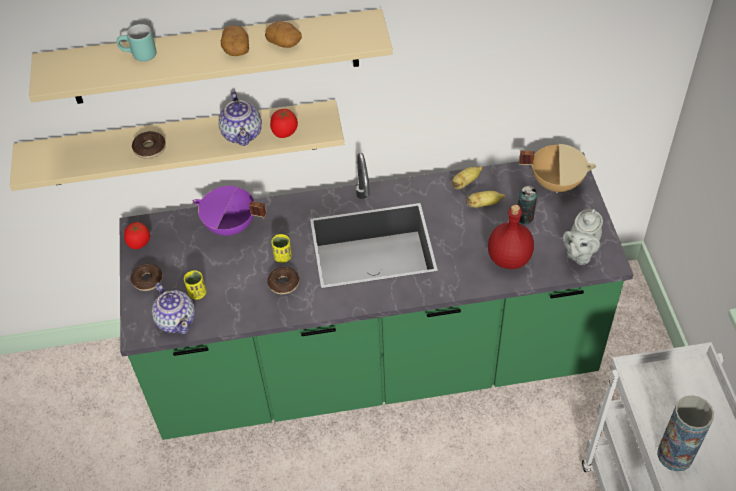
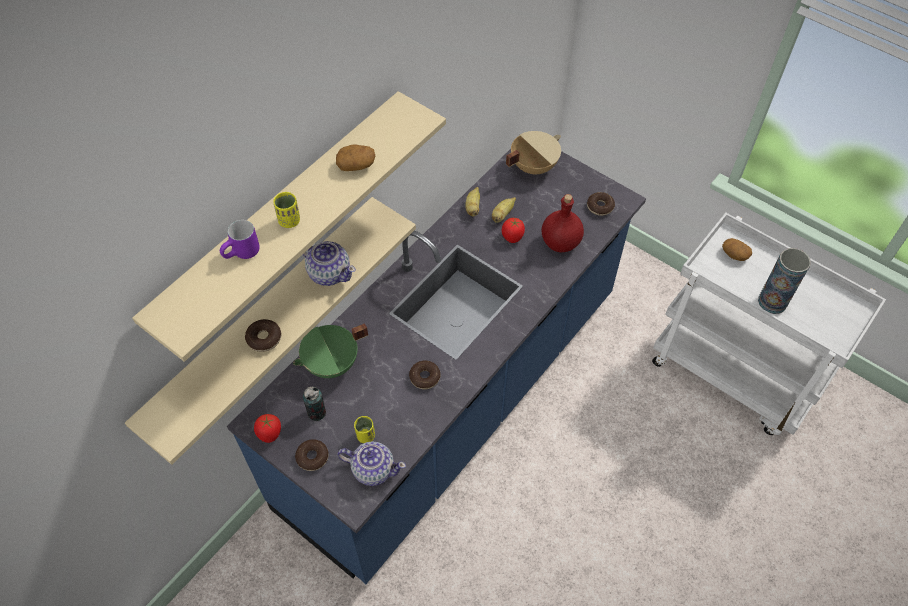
camera: 45 degrees left, 5 degrees up
turquoise mug [116,24,157,62] -> purple mug [220,220,260,259]
green counter [120,152,634,440] -> blue counter [227,149,646,584]
purple cooking pot [193,186,266,236] -> green cooking pot [293,323,368,378]
potato [221,25,249,56] -> potato moved to [722,238,752,261]
tomato [270,109,298,138] -> tomato moved to [502,218,525,243]
yellow cup [271,234,292,263] -> yellow cup moved to [274,192,300,228]
can [518,186,537,224] -> can moved to [303,387,326,421]
grey teapot [563,209,603,265] -> donut [587,192,615,216]

